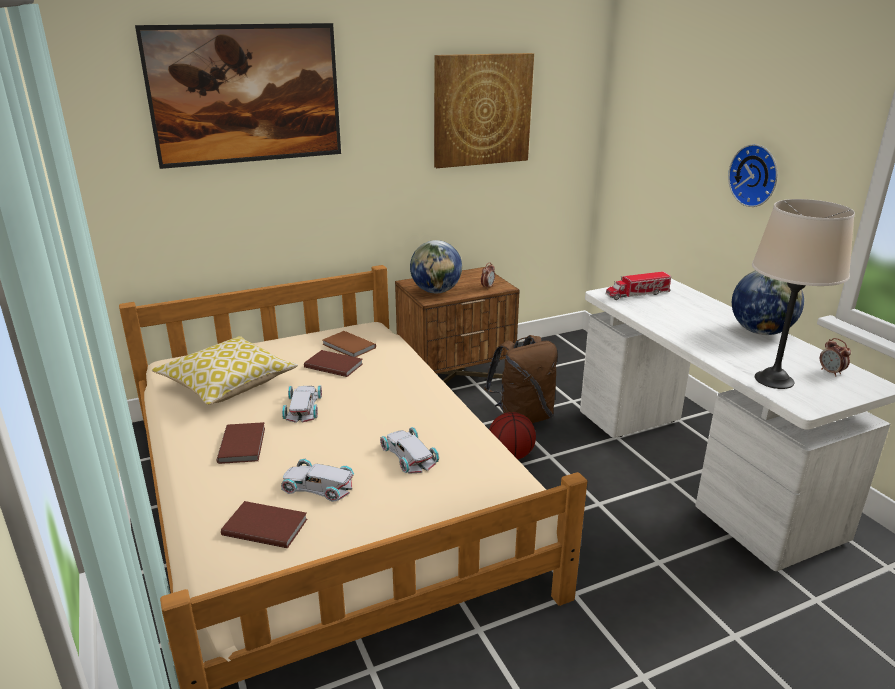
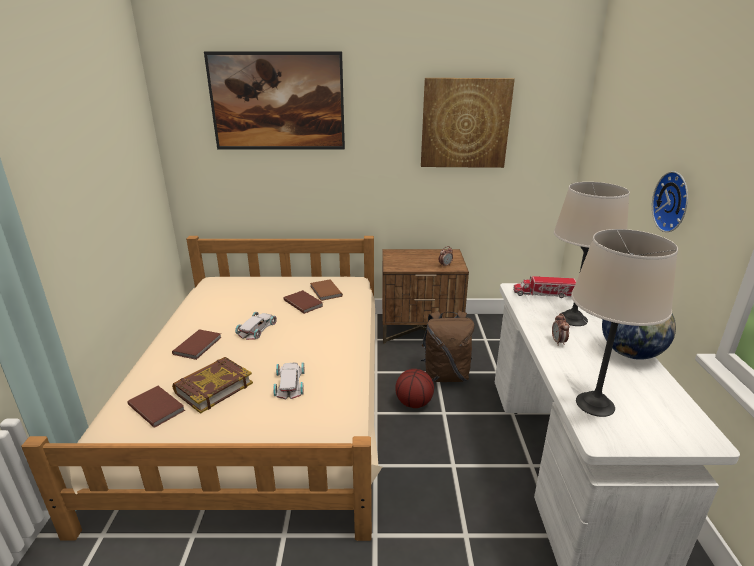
camera: 25 degrees right, 0 degrees up
pillow [152,336,298,405] -> none
white toy car [281,459,354,502] -> book [172,357,253,414]
globe [410,240,462,293] -> none
alarm clock [820,338,851,377] -> alarm clock moved to [552,313,570,346]
none -> beige table lamp [554,182,630,326]

